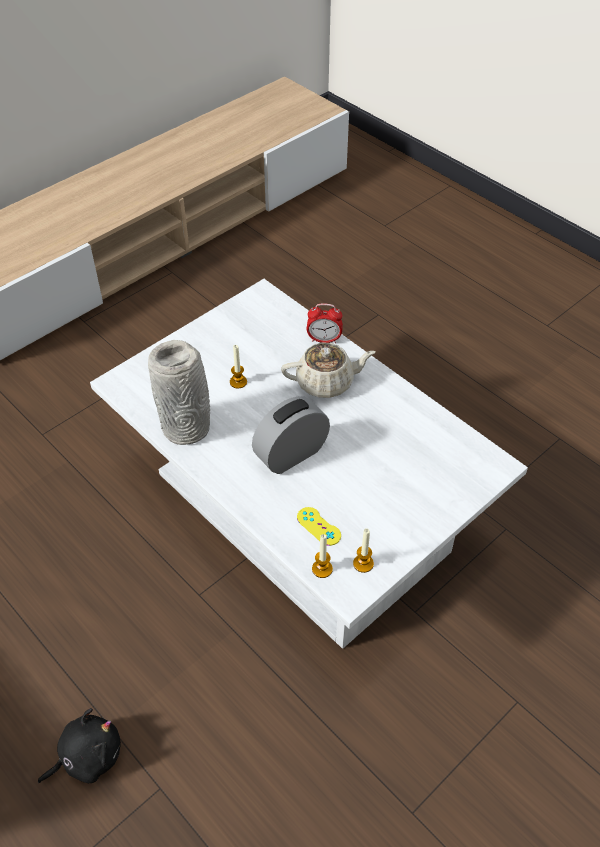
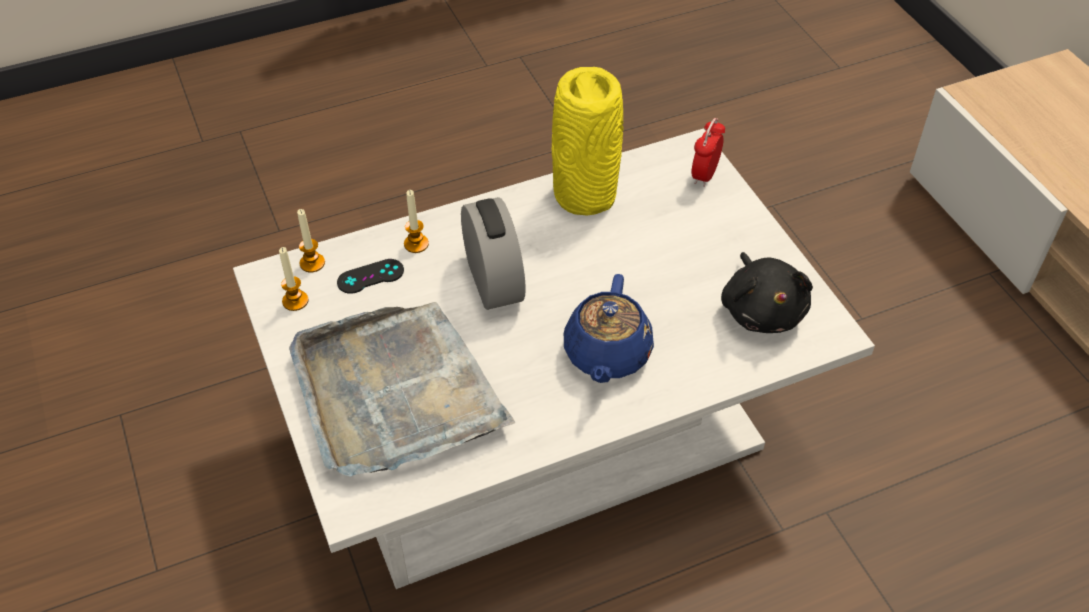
camera: 110 degrees right, 0 degrees up
black plush toy [38,708,121,783] -> black plush toy moved to [721,252,813,333]
grey vase [148,340,210,445] -> yellow vase [552,67,623,215]
candle [230,345,247,389] -> candle moved to [404,190,429,253]
beige teapot [281,343,375,398] -> blue teapot [564,274,654,383]
yellow game controller [297,507,341,546] -> black game controller [337,259,404,294]
alarm clock [307,303,343,343] -> alarm clock moved to [692,118,725,187]
none -> grey tray [289,302,515,477]

